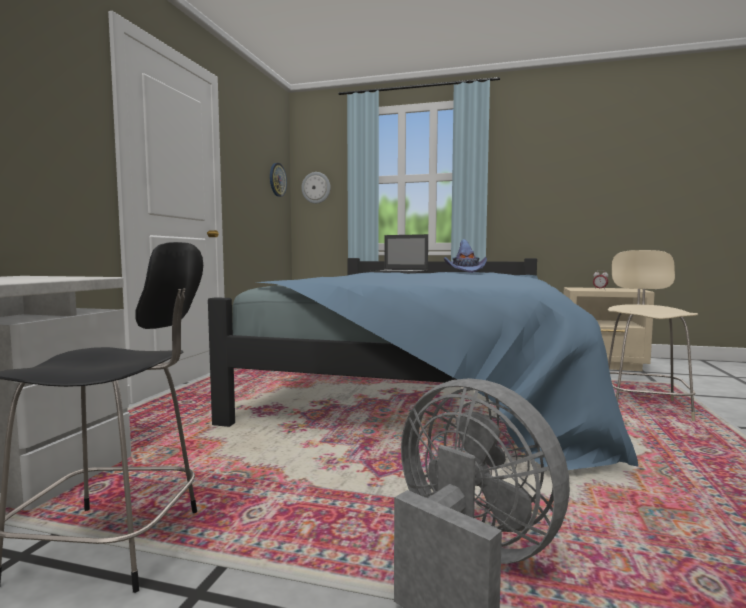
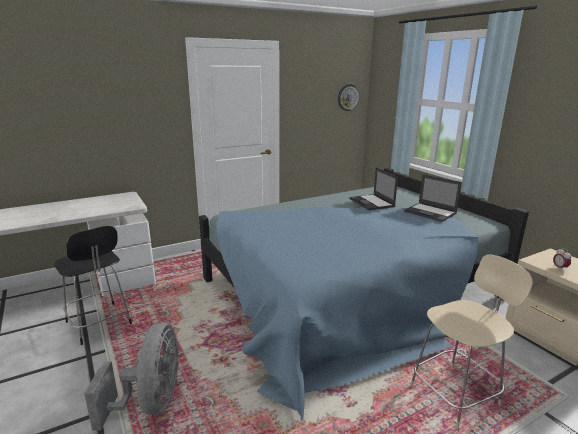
camera: 45 degrees right, 15 degrees up
wall clock [301,172,331,204] -> none
purple hat [443,239,487,273] -> laptop [404,174,462,222]

